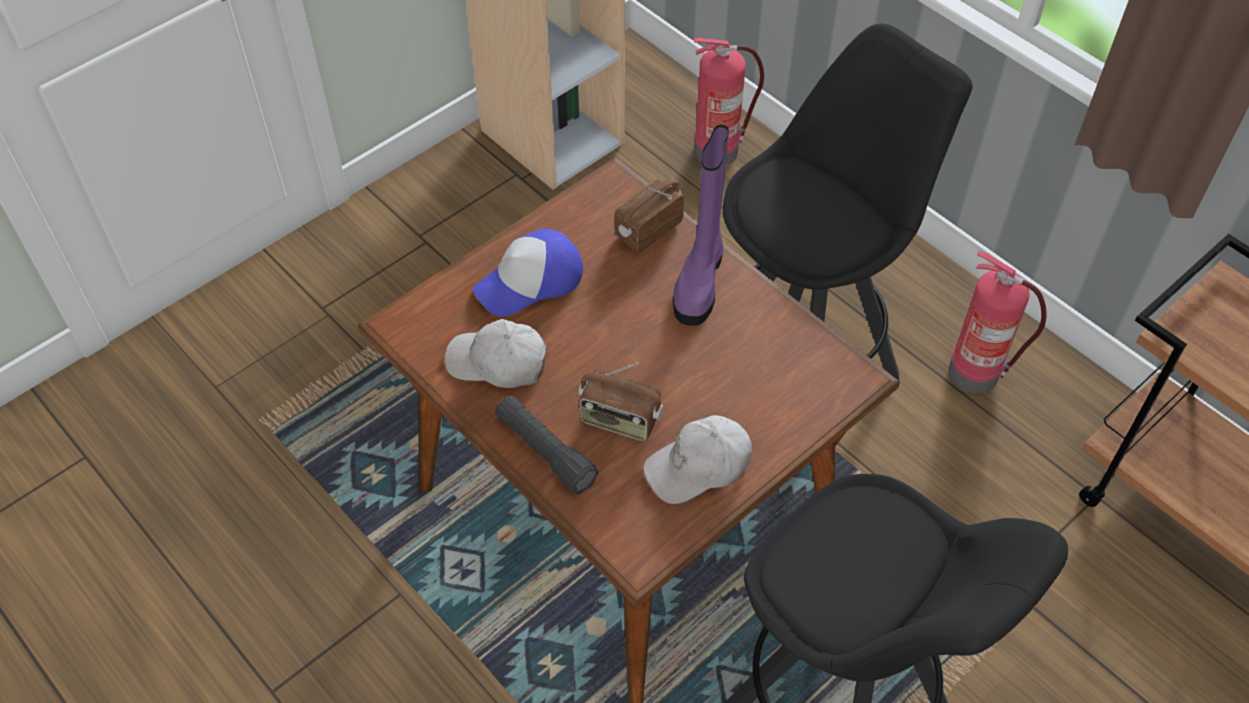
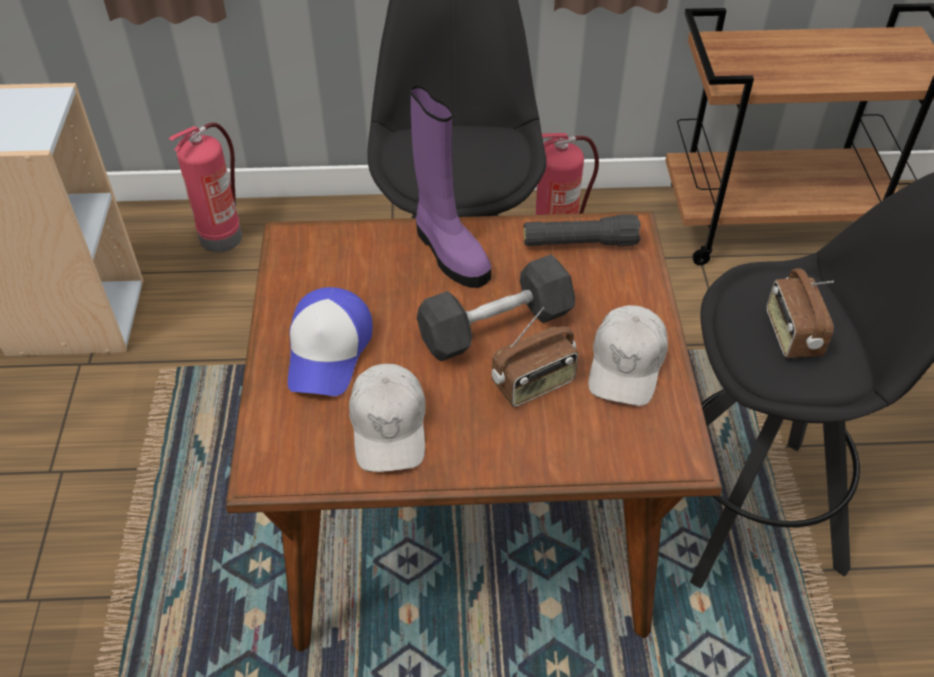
camera: 50 degrees left, 5 degrees down
white cap [445,319,547,388] -> white cap turned 60 degrees counterclockwise [349,364,426,472]
black flashlight [495,396,599,495] -> black flashlight moved to [523,214,641,246]
radio [614,179,684,253] -> radio moved to [767,268,834,358]
none -> black dumbbell [417,254,575,362]

